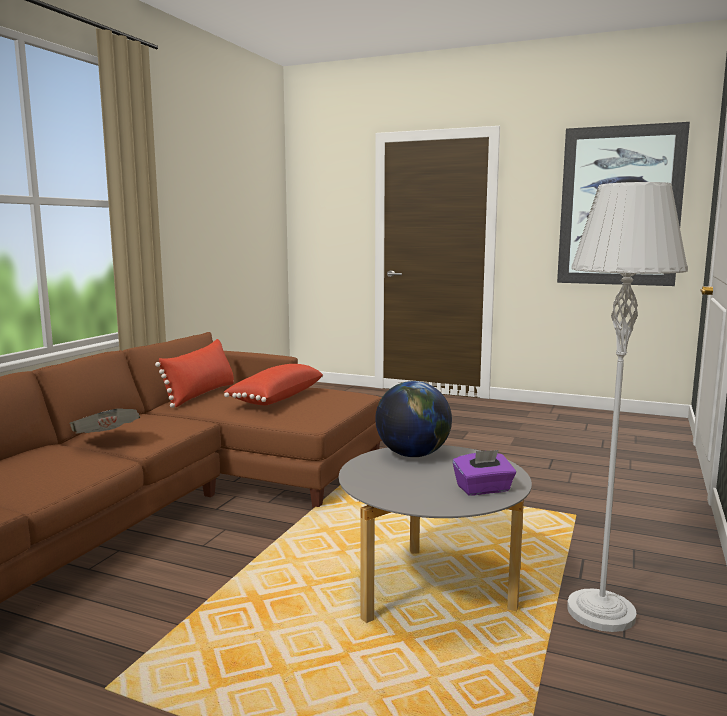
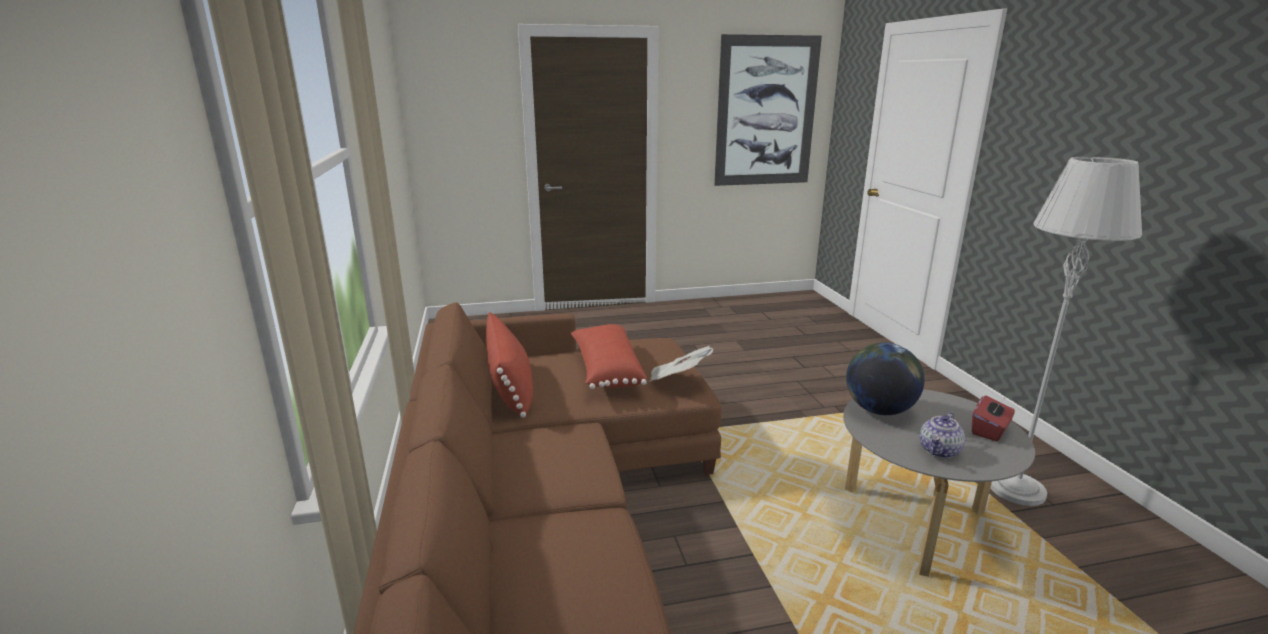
camera: 35 degrees left, 10 degrees up
newspaper [70,408,141,434] -> newspaper moved to [649,346,713,382]
purple tissue box [453,450,516,496] -> red tissue box [972,396,1015,442]
none -> teapot [920,412,965,458]

